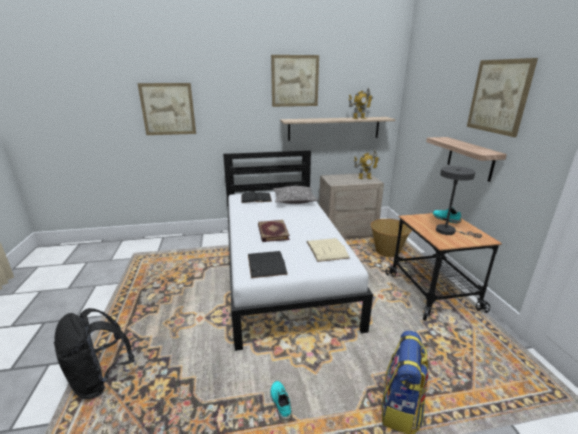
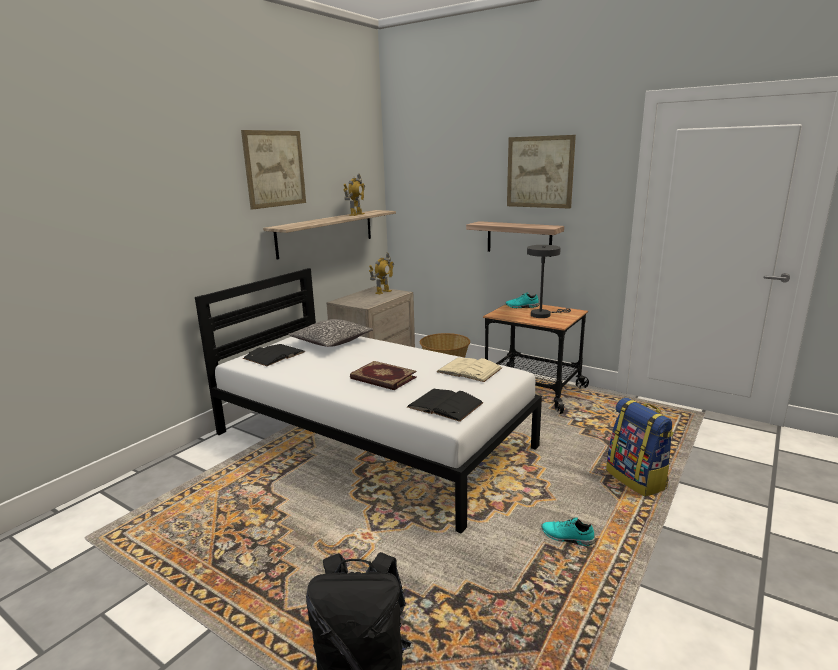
camera: 45 degrees left, 5 degrees down
picture [138,83,196,135] -> none

